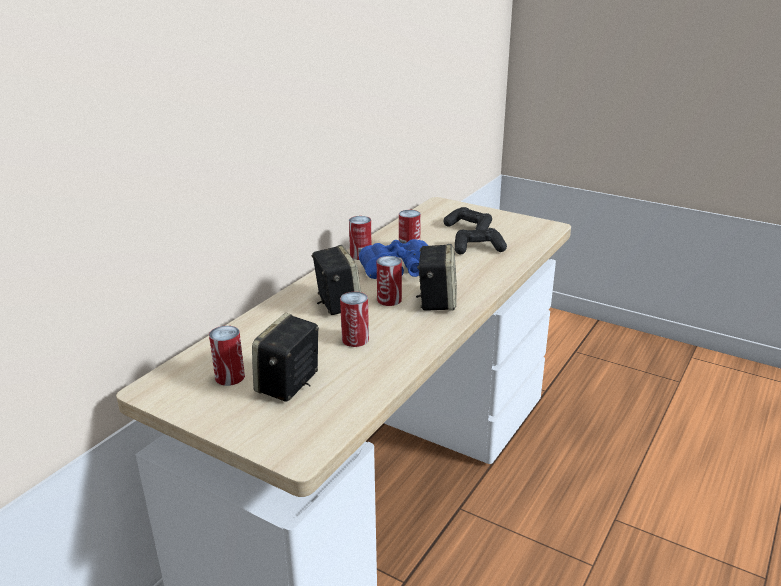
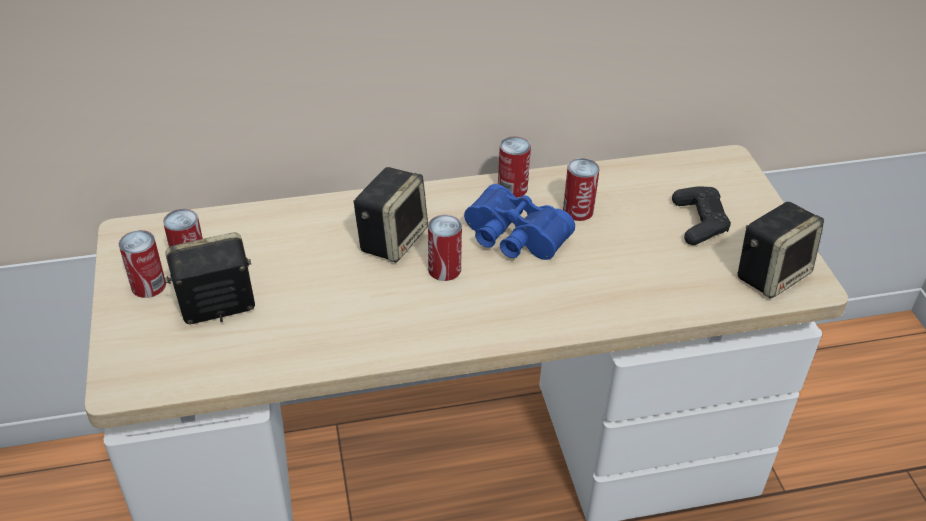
camera: 45 degrees right, 15 degrees up
can [340,292,369,347] -> can moved to [119,230,166,298]
speaker [416,244,457,311] -> speaker moved to [737,202,824,299]
black game controller [455,228,507,254] -> none

